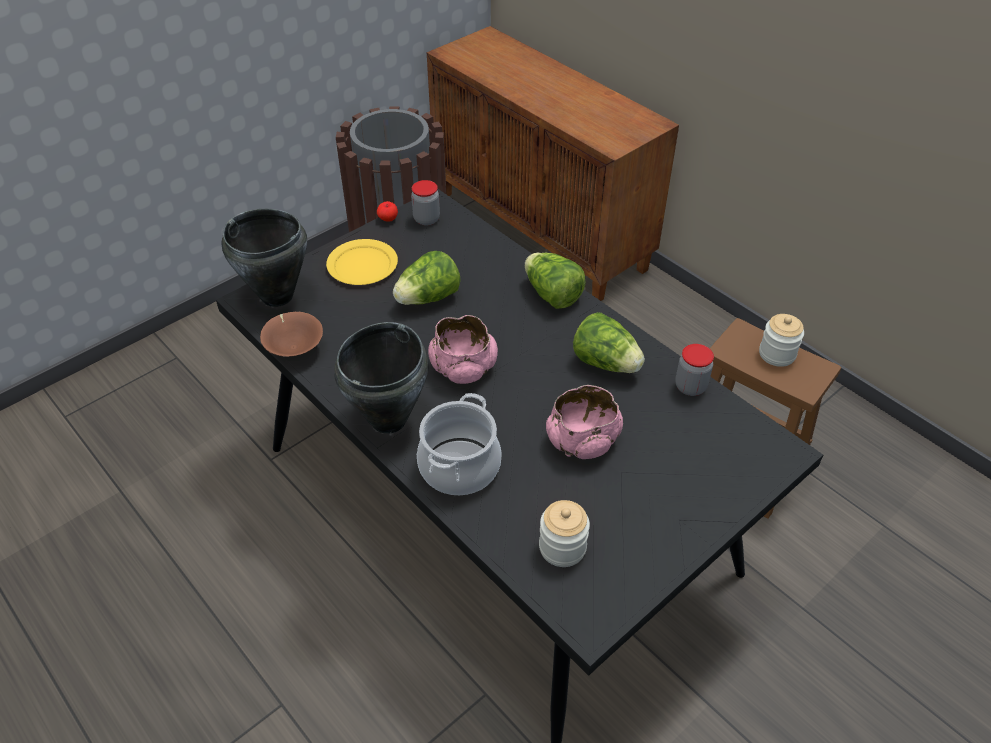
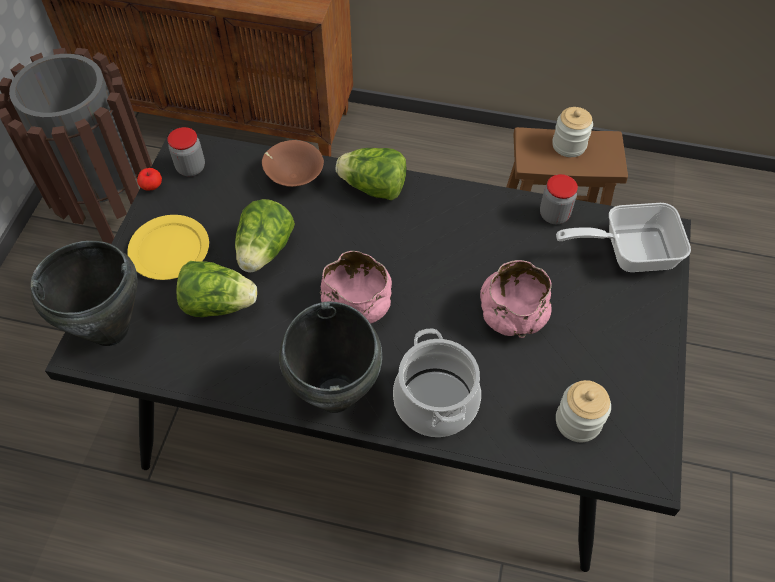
camera: 35 degrees left, 10 degrees up
brown bowl [260,312,323,357] -> brown bowl moved to [262,140,324,187]
lettuce [573,312,645,373] -> lettuce moved to [176,261,257,317]
none -> frying pan [556,203,691,272]

